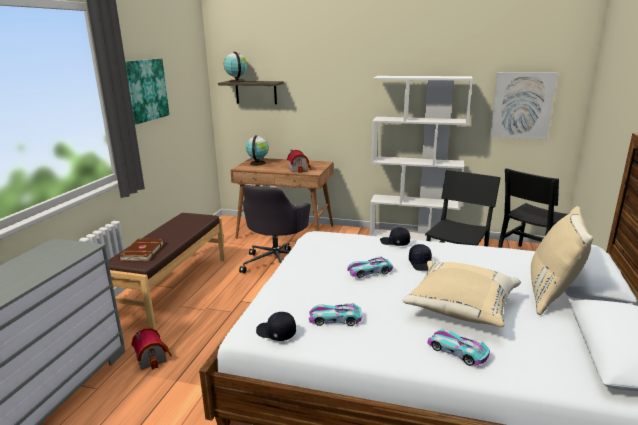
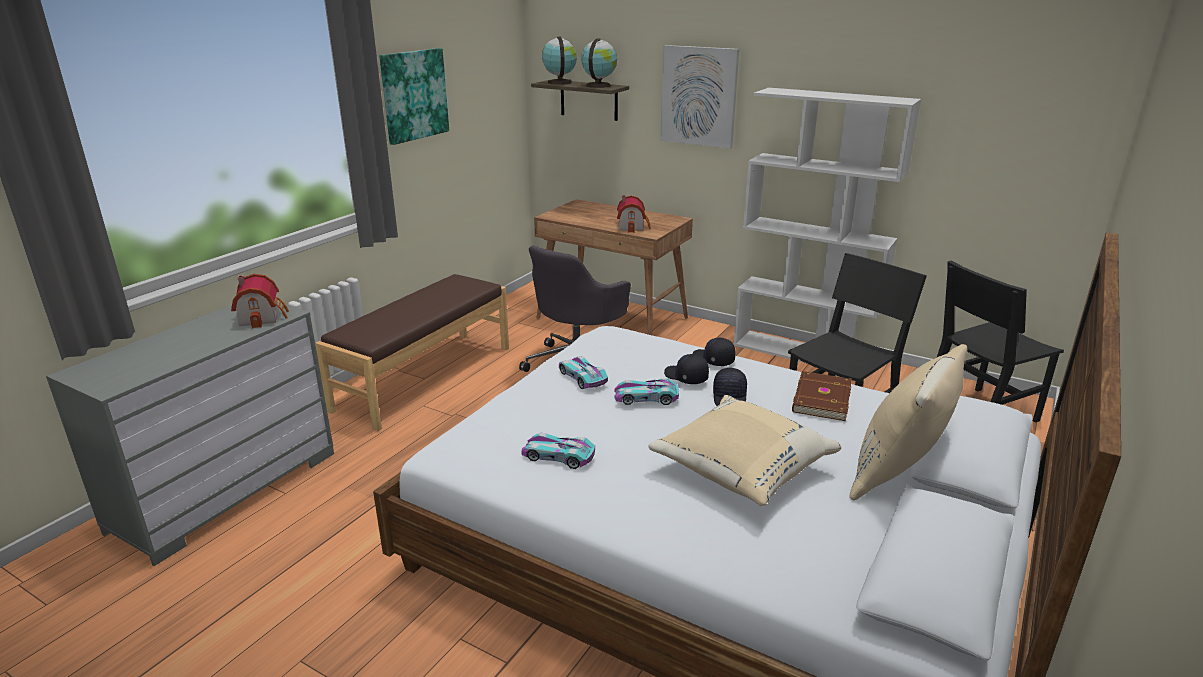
camera: 15 degrees right, 5 degrees up
brown book [119,239,165,261] -> brown book moved to [792,371,852,421]
toy house [132,328,172,370] -> toy house moved to [231,274,289,328]
globe [246,136,269,166] -> globe moved to [581,38,617,88]
black cap [256,312,296,341] -> black cap moved to [664,354,709,384]
toy car [428,329,490,366] -> toy car moved to [559,356,608,389]
picture [490,72,557,139] -> picture moved to [660,45,739,149]

